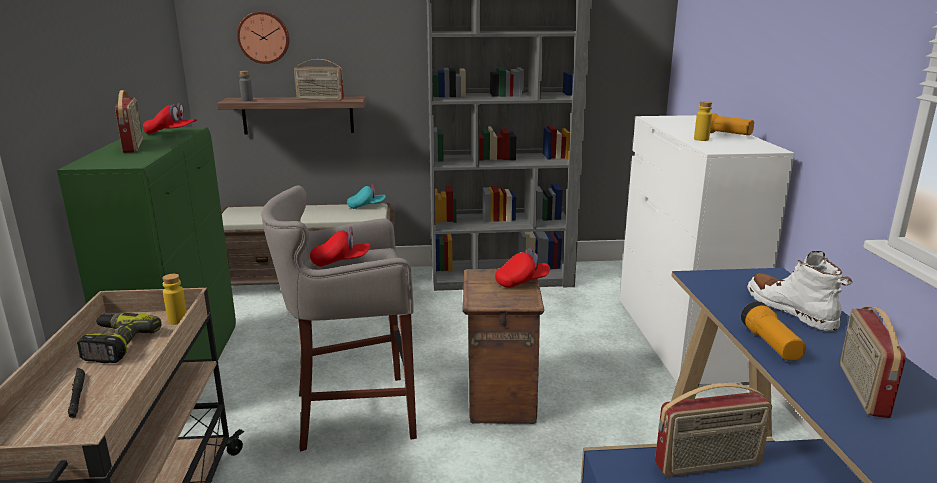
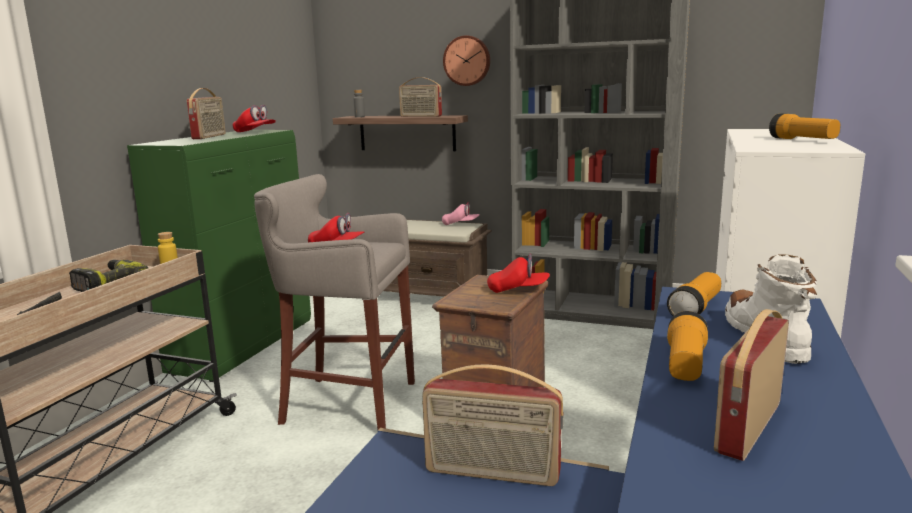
camera: 25 degrees right, 5 degrees down
wall clock [237,12,289,64] -> wall clock moved to [443,36,490,86]
turquoise cap [347,184,386,209] -> pink cap [442,202,480,225]
yellow bottle [694,101,712,141] -> none
none -> flashlight [667,272,721,316]

